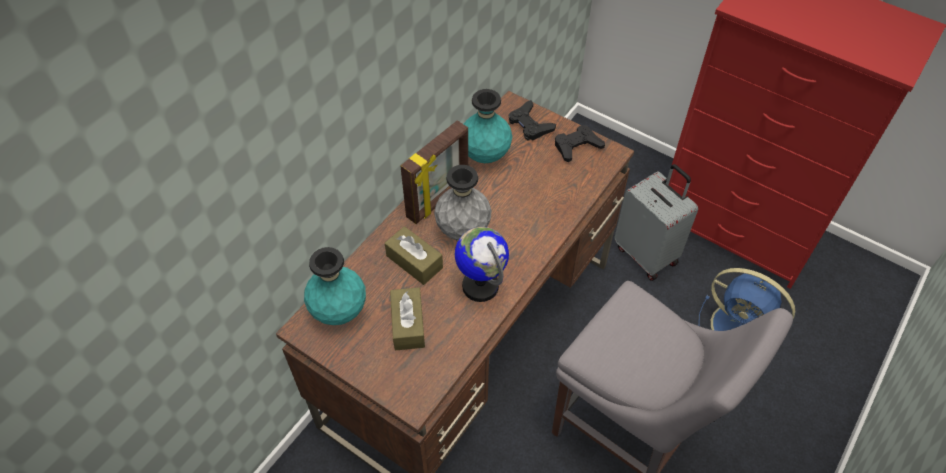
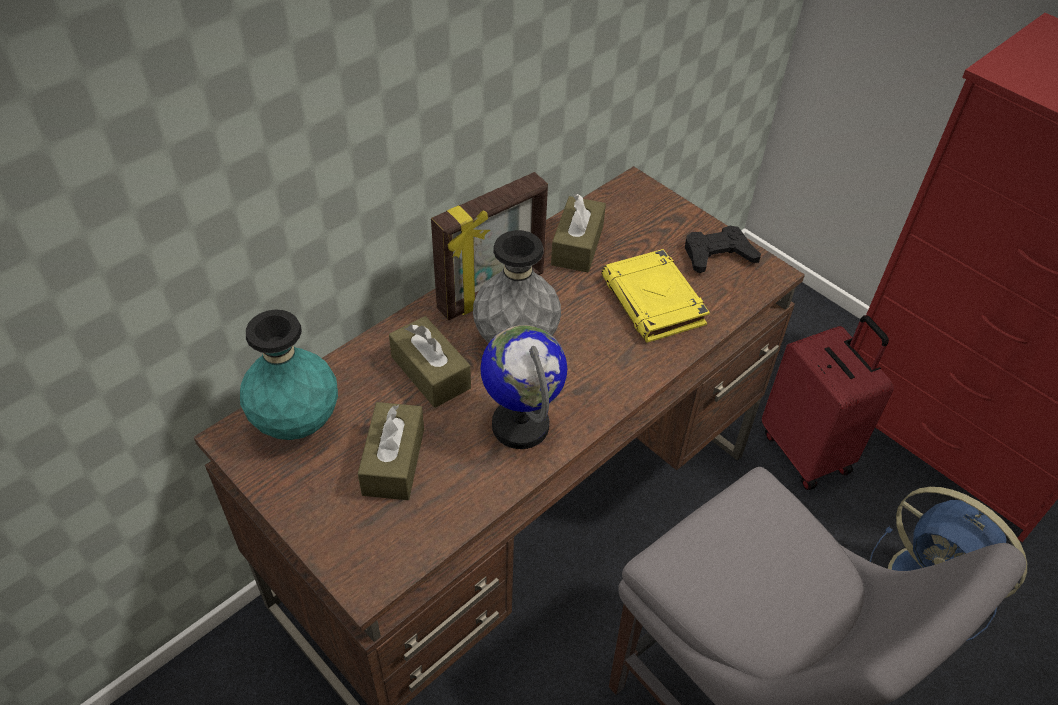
camera: 10 degrees right, 5 degrees down
turquoise vase [464,89,512,163] -> brown tissue box [551,194,606,272]
black game controller [509,100,556,141] -> none
grey suitcase [614,164,698,281] -> red suitcase [762,315,894,490]
none -> yellow book [601,249,710,343]

